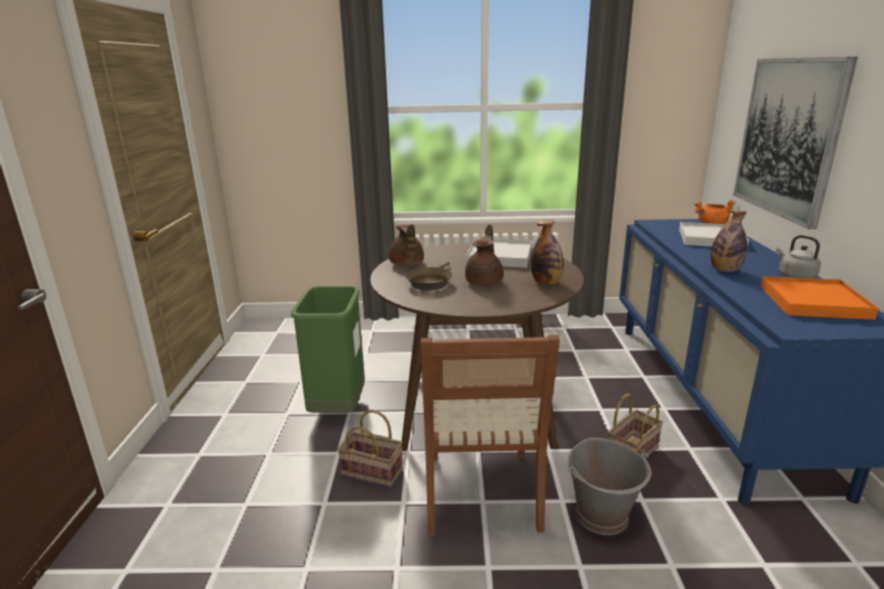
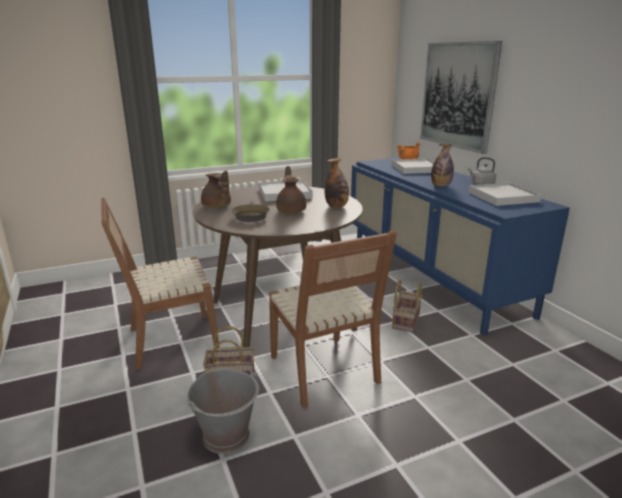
camera: 25 degrees left, 0 degrees up
green trash can [291,286,365,413] -> chair [101,197,220,370]
grey bucket [568,438,652,535] -> grey bucket moved to [187,368,259,454]
orange tray [760,276,879,320] -> white tray [468,183,541,206]

